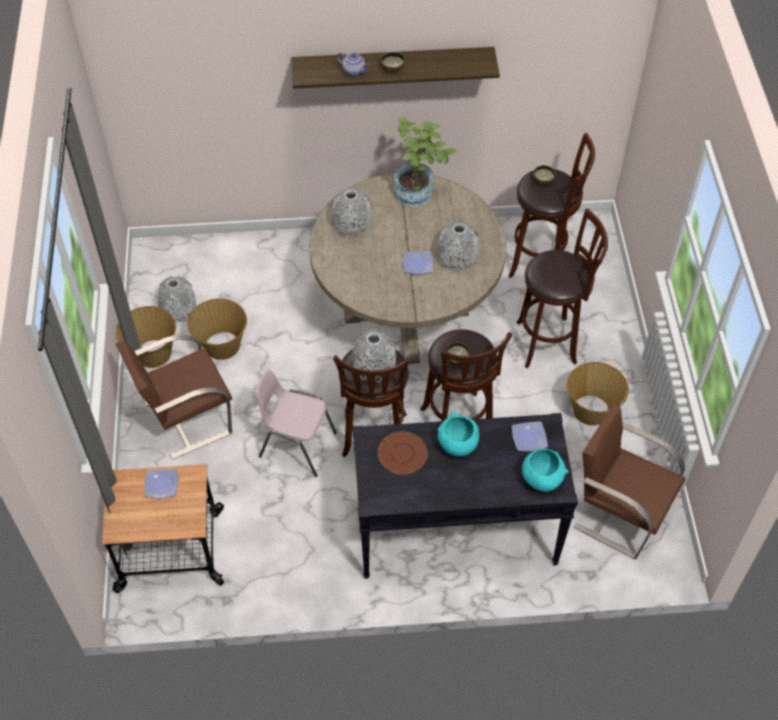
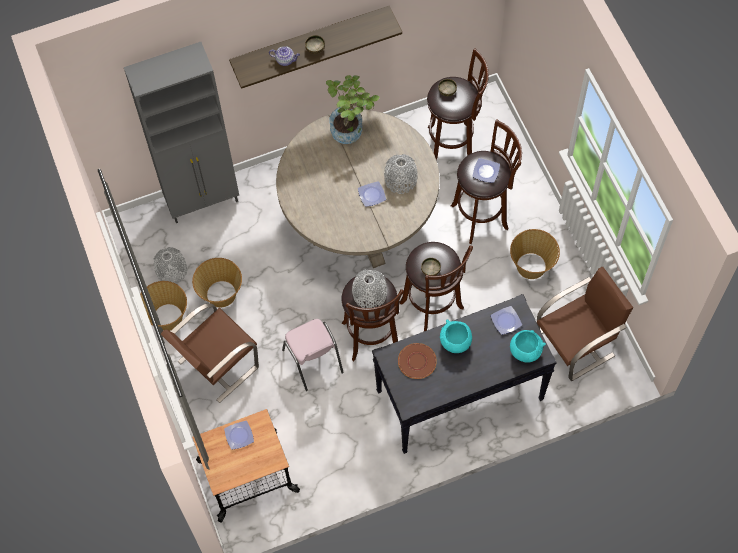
camera: 15 degrees left, 10 degrees up
pink chair [255,369,337,477] -> pink chair turned 120 degrees counterclockwise [282,319,344,391]
grey vase [332,188,372,238] -> none
brown chair [574,404,686,559] -> brown chair turned 135 degrees clockwise [537,267,633,381]
none -> grey cabinet [124,42,239,223]
none -> plate [473,158,500,183]

